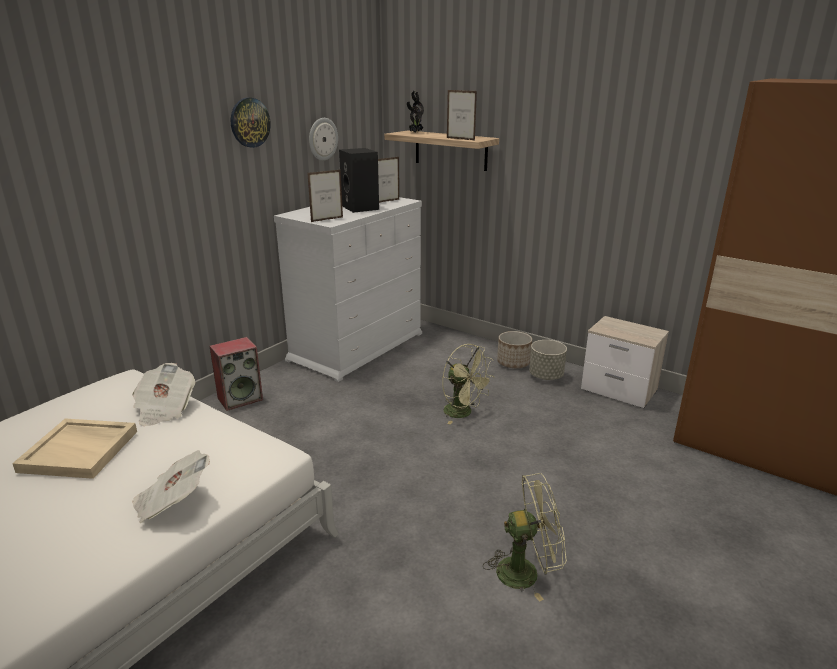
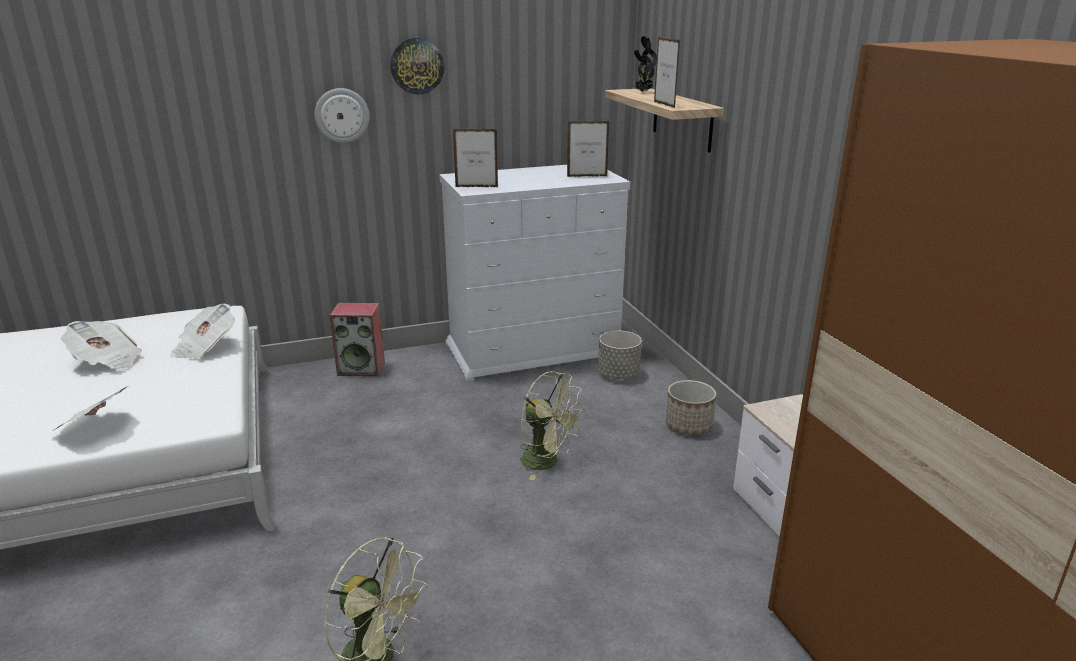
camera: 35 degrees right, 0 degrees up
beige tray [12,419,137,479] -> newspaper [61,321,142,370]
wall clock [309,118,338,161] -> wall clock moved to [314,88,370,143]
black speaker [339,148,379,213] -> none
green fan [443,344,495,425] -> green fan turned 45 degrees counterclockwise [520,371,585,480]
grey planter [529,340,567,380] -> grey planter moved to [598,331,642,379]

